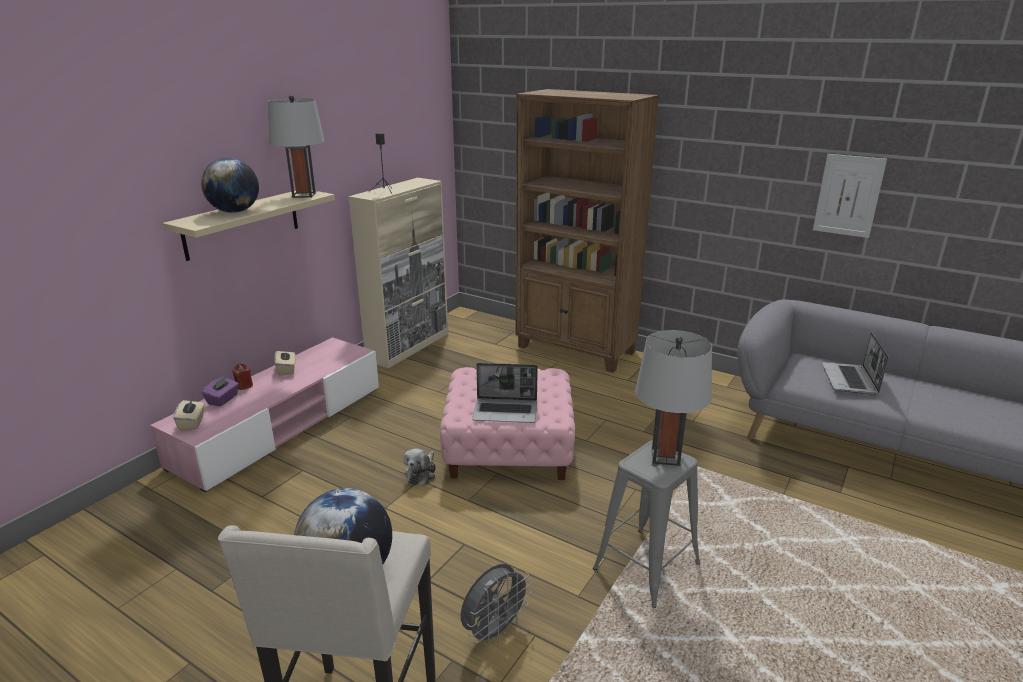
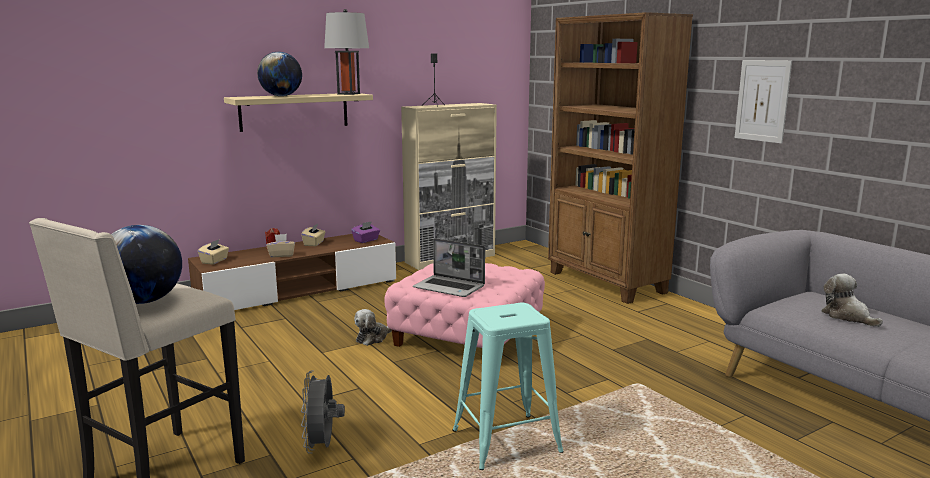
camera: 25 degrees right, 10 degrees down
pink tv stand [150,337,379,492] -> brown tv stand [188,234,396,310]
purple tissue box [202,376,239,407] -> purple tissue box moved to [351,221,380,243]
grey fan [461,564,532,646] -> grey fan turned 105 degrees clockwise [301,370,345,454]
grey stool [593,440,700,608] -> turquoise stool [452,303,564,470]
grey table lamp [635,330,712,466] -> none
picture [813,154,887,238] -> picture moved to [735,60,792,144]
laptop [822,332,889,395] -> plush toy [821,274,883,327]
none -> beige tissue box [266,234,295,257]

